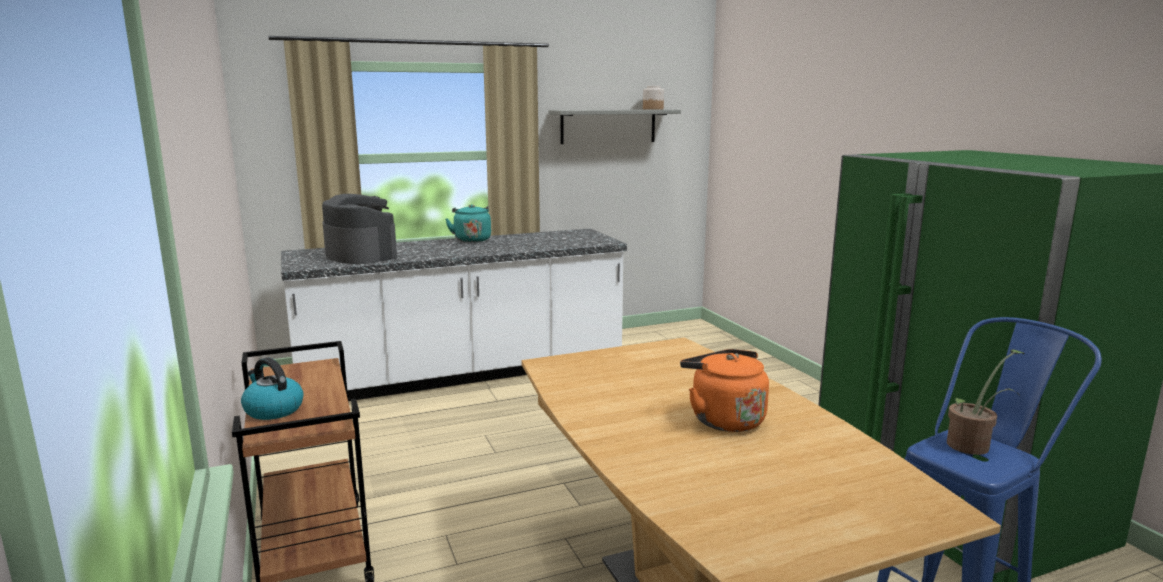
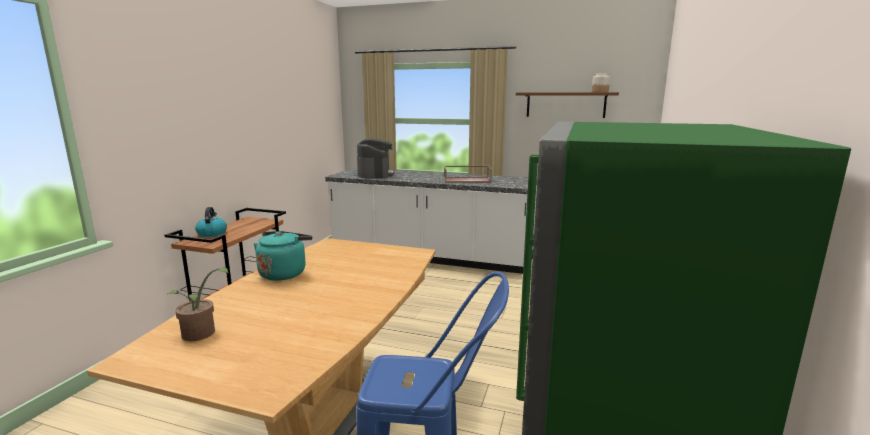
camera: 40 degrees right, 0 degrees up
turquoise kettle [446,204,491,242] -> turquoise kettle moved to [254,231,312,281]
grey shelf [549,109,681,144] -> brown shelf [516,92,619,118]
orange kettle [680,349,769,432] -> none
potted plant [947,349,1024,455] -> potted plant moved to [168,267,229,341]
none -> brown tray [444,166,492,183]

